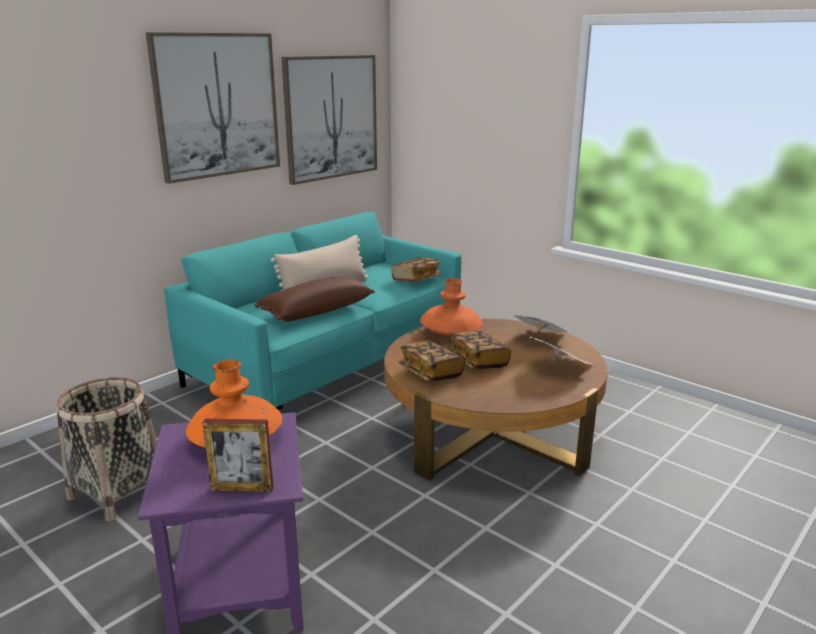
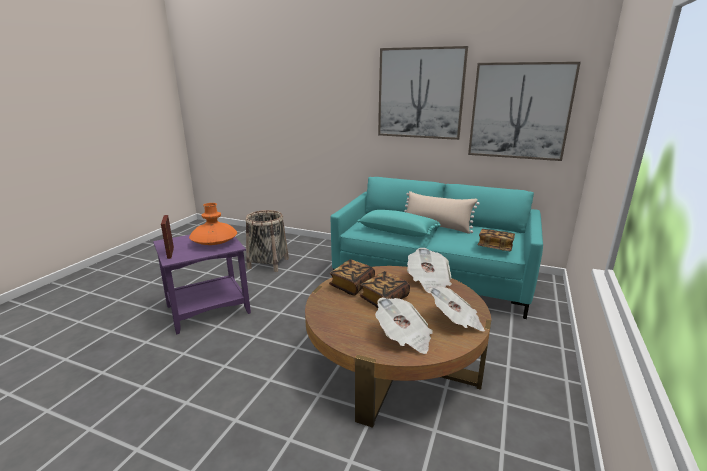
camera: 70 degrees right, 0 degrees up
brown pillow [255,276,375,322] -> turquoise pillow [357,210,441,237]
orange vase [420,278,483,336] -> newspaper [407,248,452,294]

